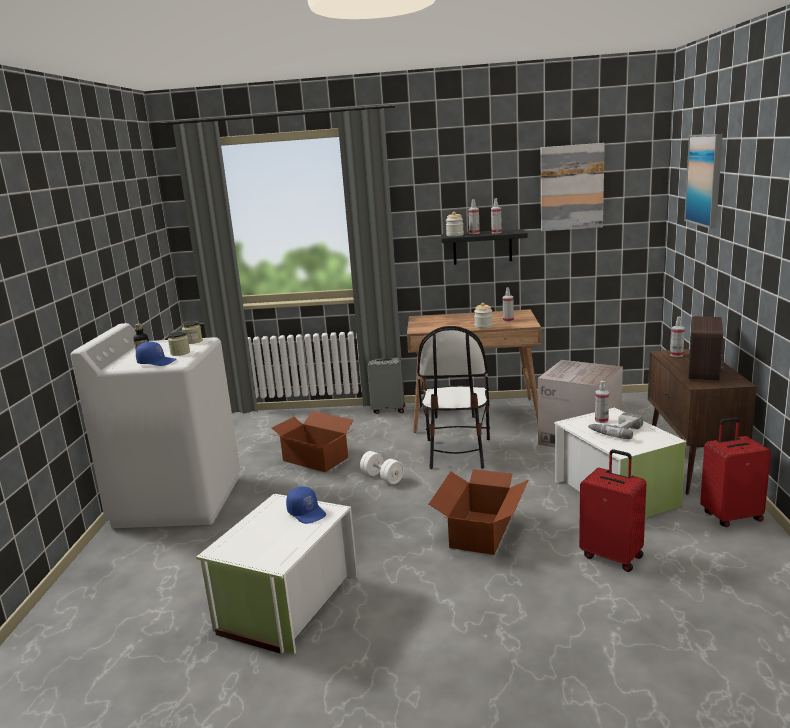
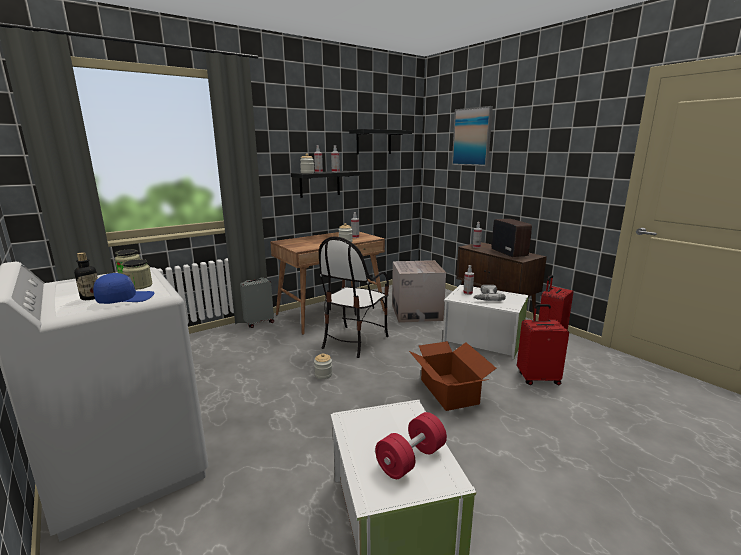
camera: 40 degrees left, 0 degrees up
cardboard box [271,411,354,472] -> none
blue cap [286,486,326,524] -> none
white dumbbell [360,451,404,484] -> jar [314,353,332,379]
chair [417,326,490,469] -> chair turned 60 degrees clockwise [319,236,389,358]
picture [541,143,605,231] -> black shelf [349,129,412,154]
none -> red dumbbell [375,412,447,479]

